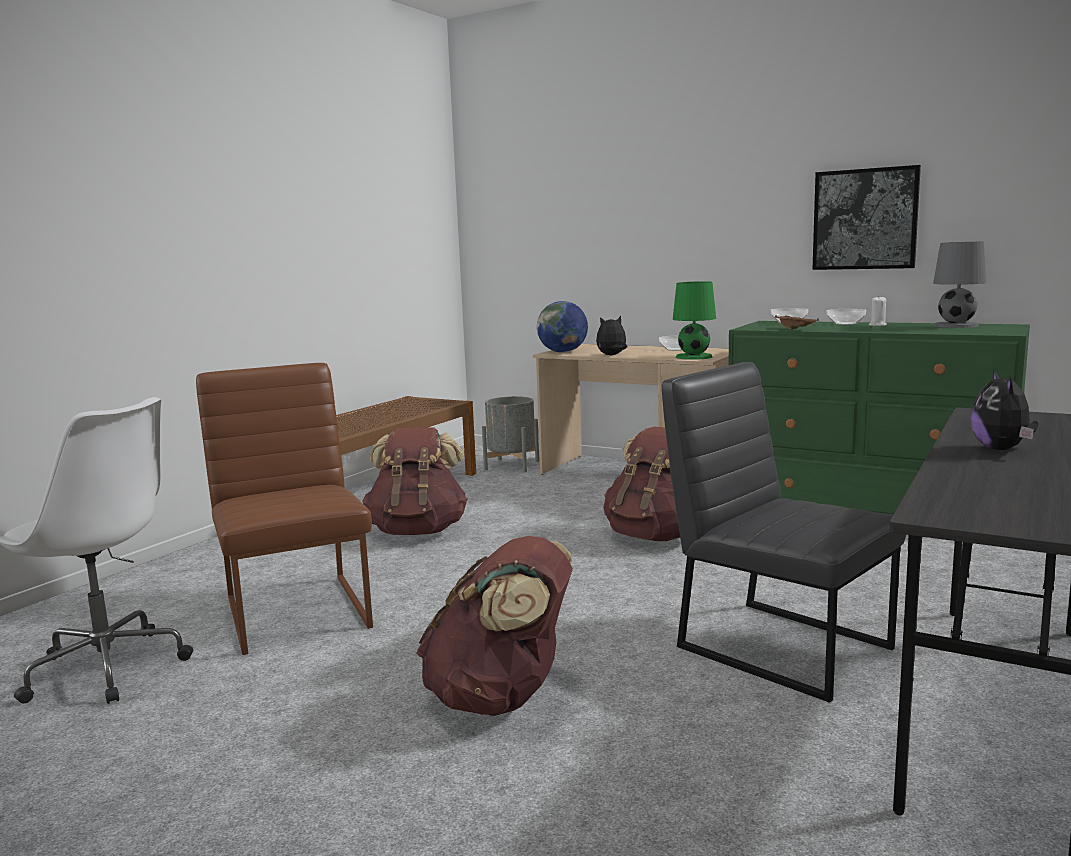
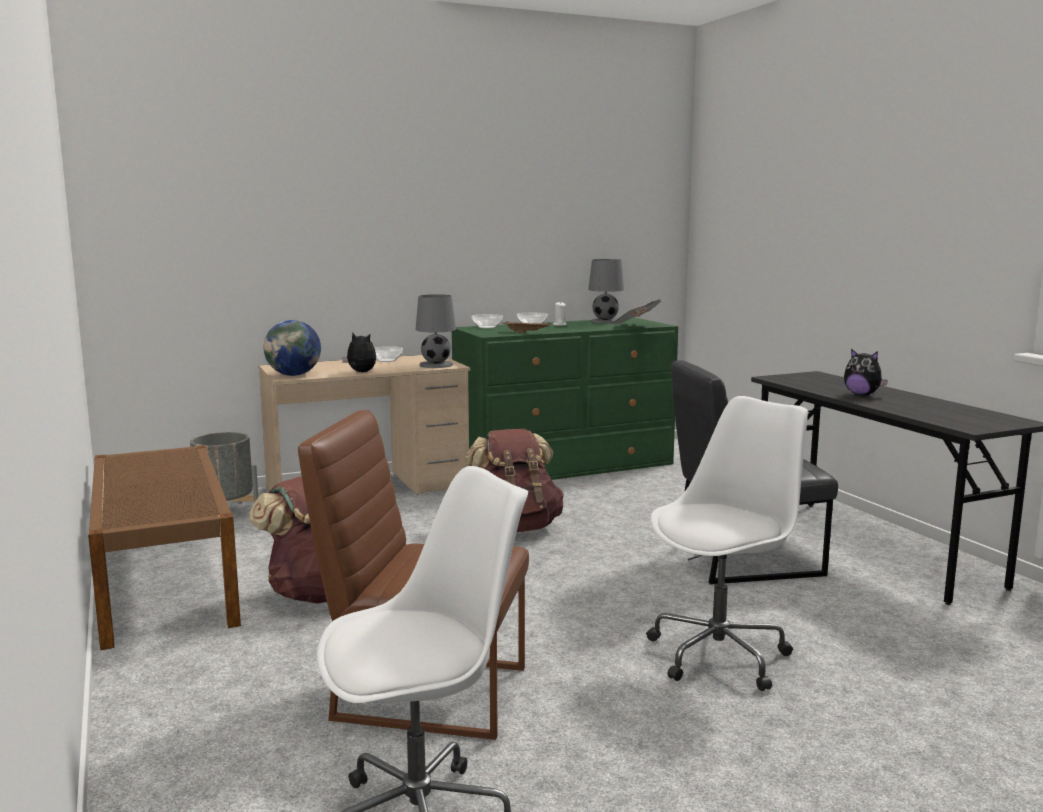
camera: 55 degrees left, 0 degrees up
brown backpack [416,536,573,716] -> white office chair [646,396,808,691]
plush toy [596,316,628,355] -> plush toy turned 105 degrees clockwise [342,333,376,372]
green table lamp [673,281,716,360] -> grey table lamp [416,294,456,368]
picture [812,165,921,270] -> none
none -> newspaper [611,299,661,325]

